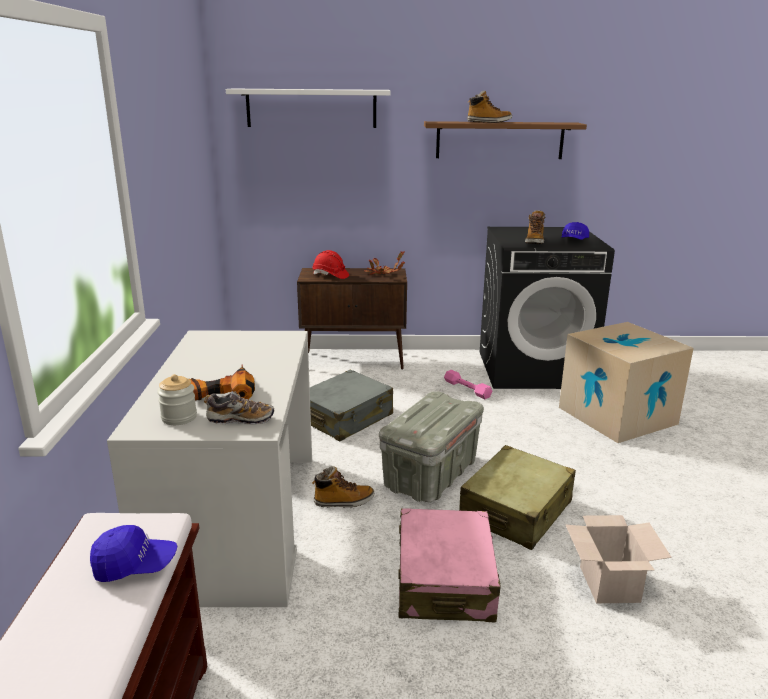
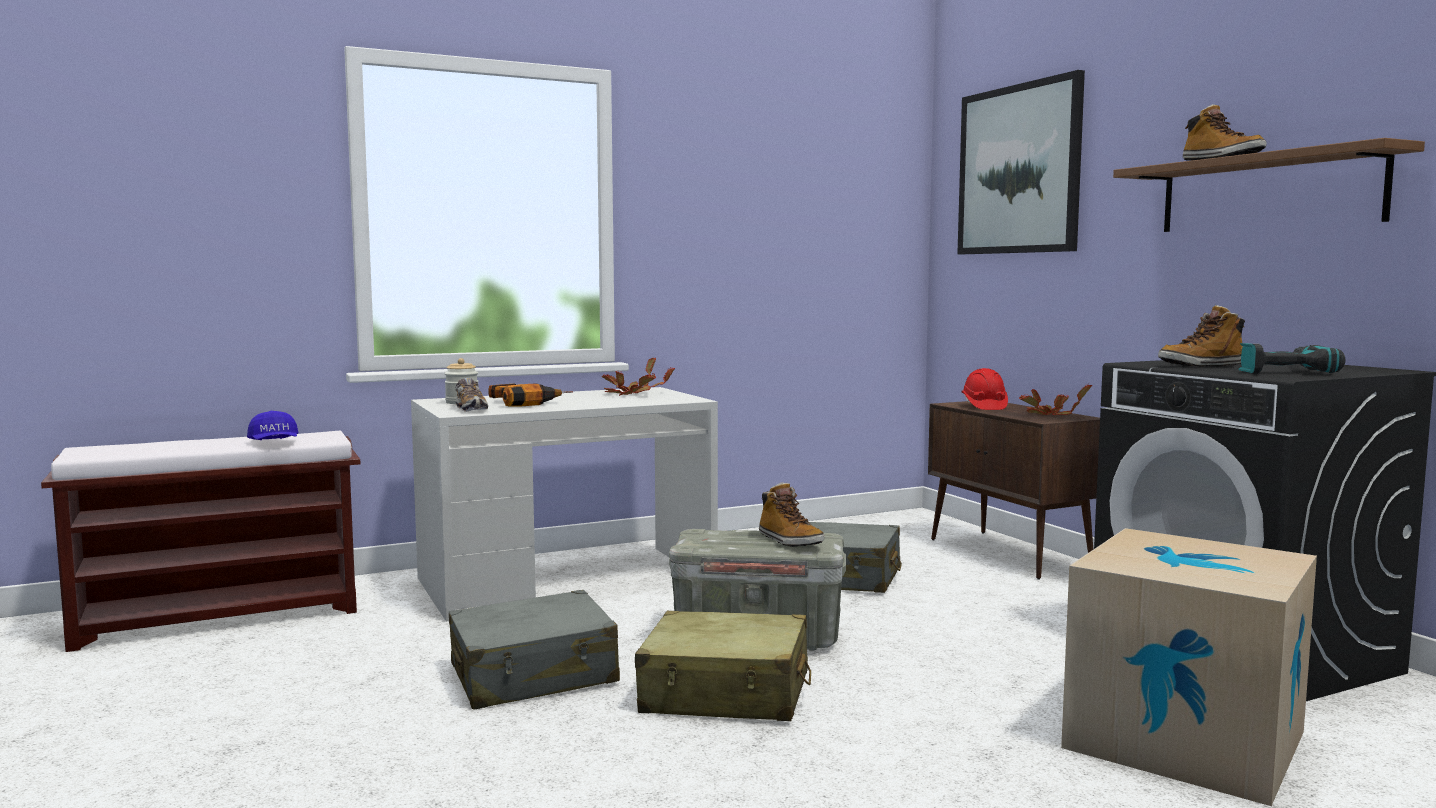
camera: 65 degrees right, 15 degrees down
white shelf [226,89,391,128] -> picture [957,70,1085,254]
boot [312,466,374,508] -> boot moved to [759,482,825,547]
pink suitcase [398,508,500,622] -> grey suitcase [449,590,620,710]
pink dumbbell [444,370,492,399] -> none
blue cap [561,222,589,240] -> power drill [1238,343,1346,374]
cardboard box [565,515,672,603] -> none
none -> potted plant [602,357,675,396]

